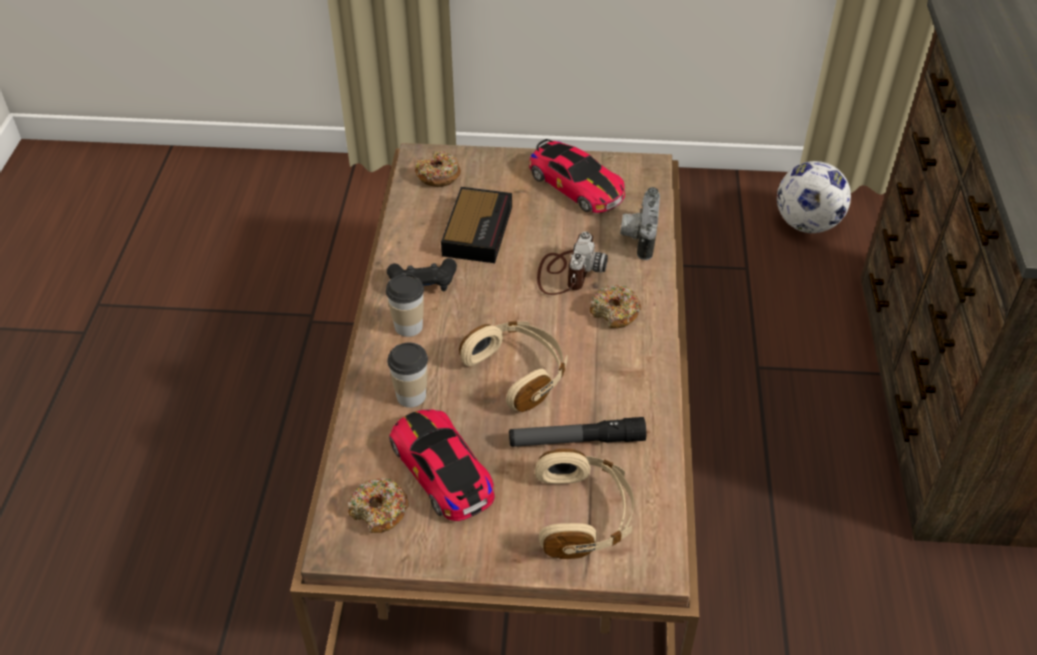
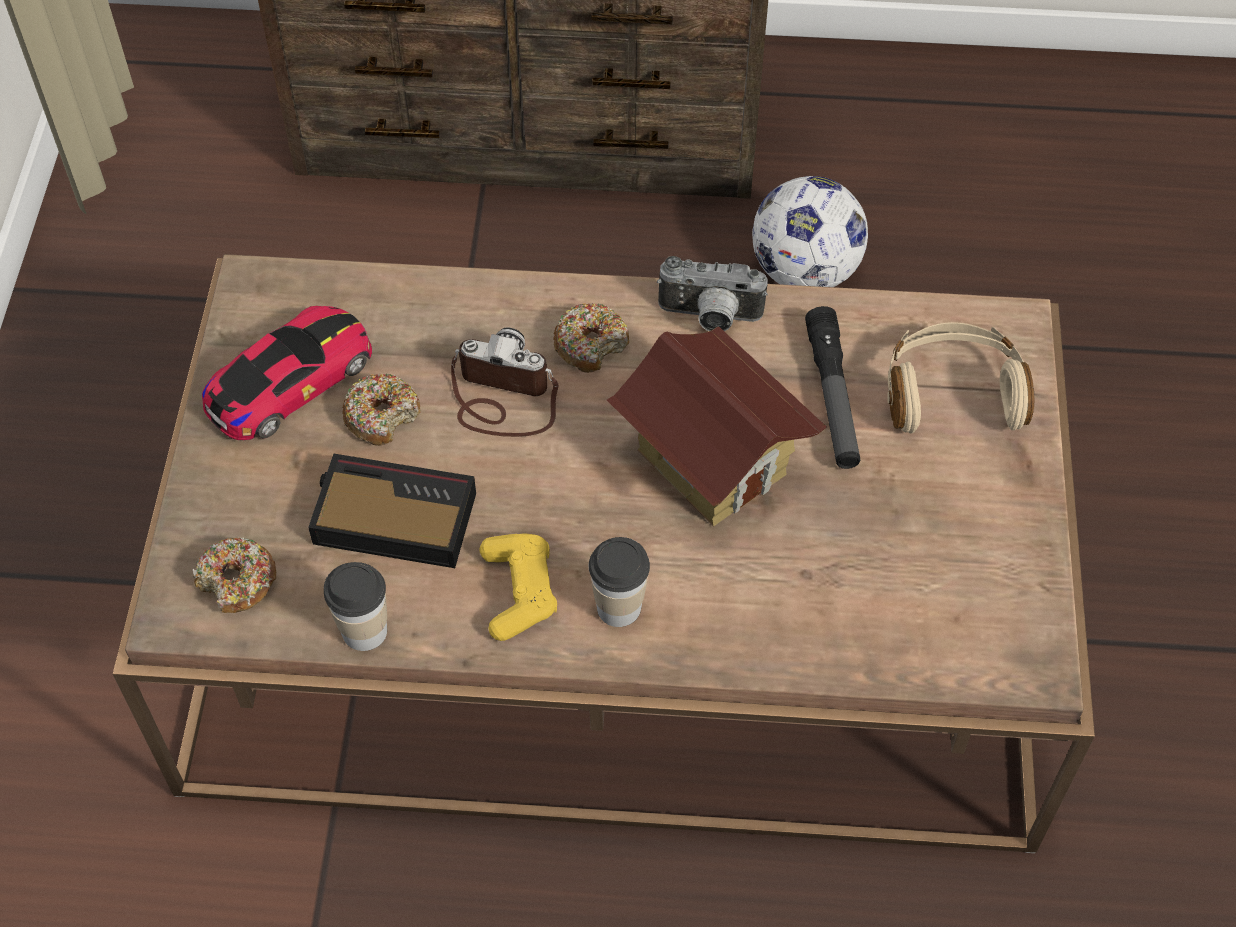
camera: 90 degrees left, 10 degrees up
donut [348,478,409,533] -> donut moved to [342,374,421,446]
black game controller [387,258,457,291] -> yellow game controller [480,534,557,641]
cup [387,343,428,408] -> cup moved to [324,562,387,651]
toy car [389,409,495,521] -> none
beige headphones [459,321,567,412] -> toy house [607,326,827,526]
camera [620,187,660,260] -> camera moved to [657,256,768,331]
football [777,161,851,233] -> football moved to [752,176,868,287]

